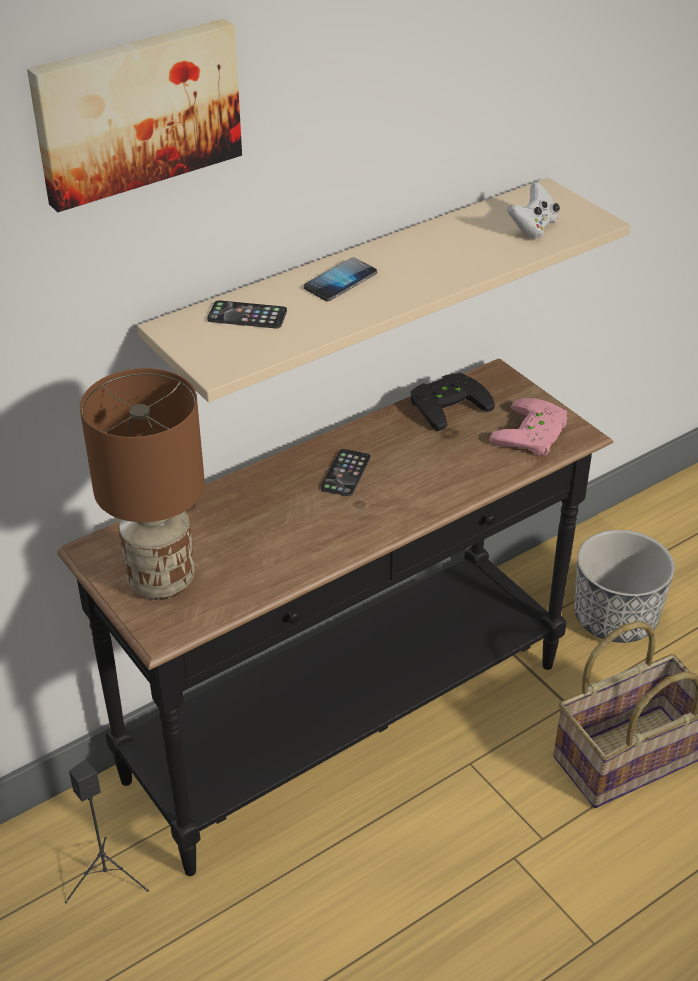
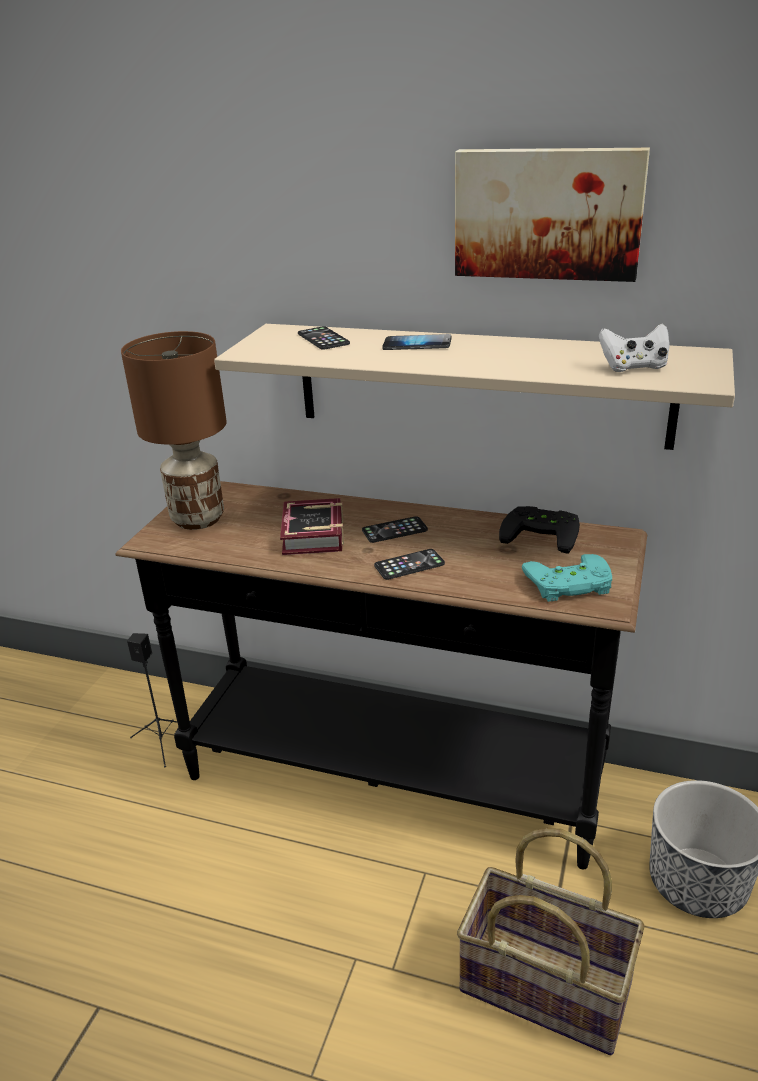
camera: 55 degrees right, 10 degrees down
picture [27,19,242,212] -> picture moved to [455,148,650,282]
pink game controller [489,398,567,457] -> turquoise game controller [522,554,612,602]
none -> book [280,498,344,555]
none -> phone [374,549,445,580]

